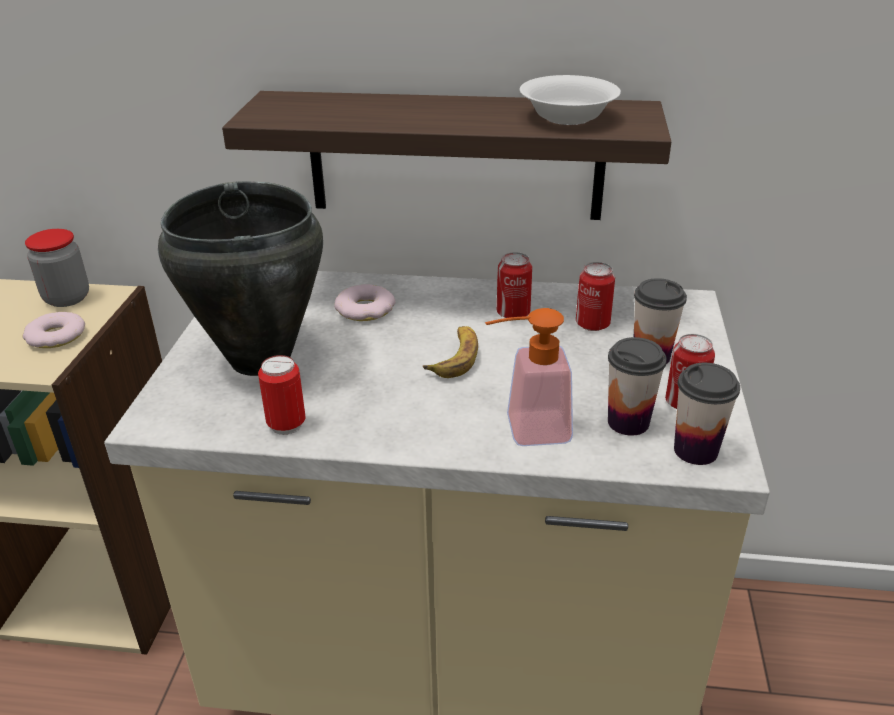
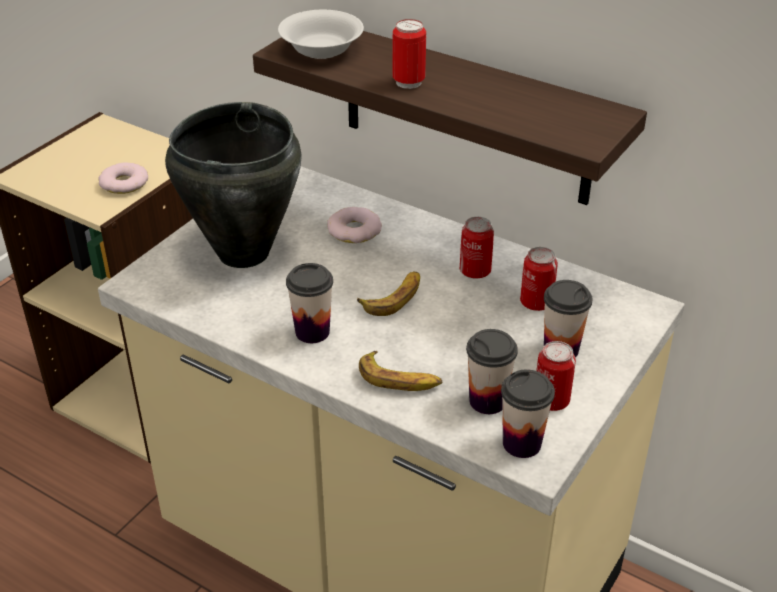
camera: 25 degrees right, 5 degrees up
jar [25,229,89,307] -> none
can [258,355,306,435] -> can moved to [393,19,426,89]
soap dispenser [485,308,573,446] -> banana [359,351,442,391]
white bowl [520,75,621,125] -> white bowl moved to [278,10,364,59]
none -> cup [286,263,333,343]

